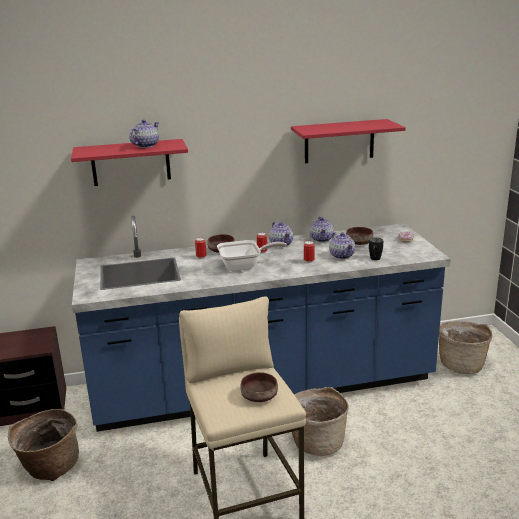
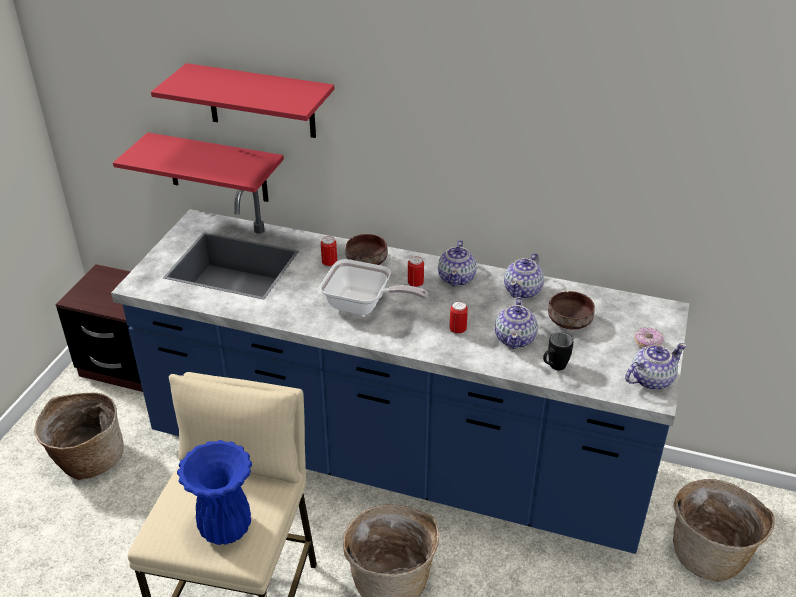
camera: 30 degrees right, 15 degrees up
teapot [129,120,159,148] -> teapot moved to [625,343,686,390]
brown bowl [241,372,278,402] -> blue vase [177,440,252,545]
red shelf [291,119,406,163] -> red shelf moved to [113,132,284,202]

